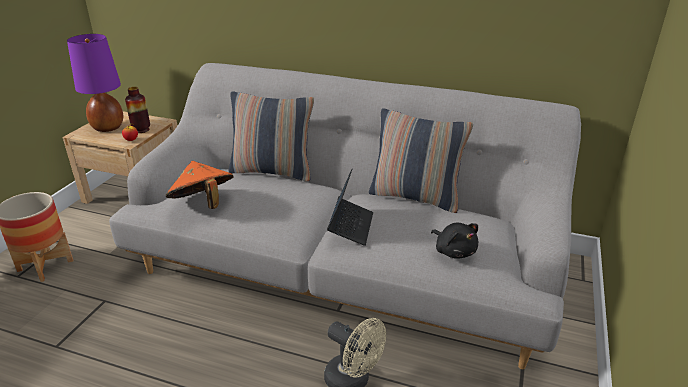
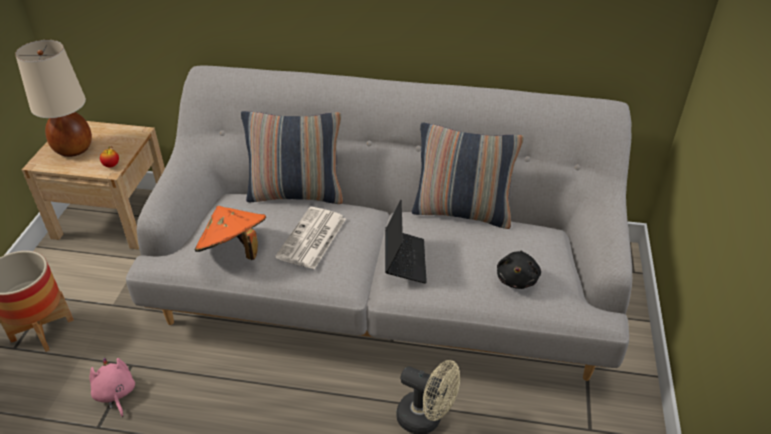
camera: 10 degrees left, 10 degrees up
purple table lamp [67,34,123,132] -> beige table lamp [15,40,92,157]
vase [125,87,150,133] -> none
black plush toy [431,223,478,259] -> black plush toy turned 60 degrees clockwise [497,251,541,289]
none -> pink plush toy [89,358,135,417]
none -> newspaper [275,207,346,269]

